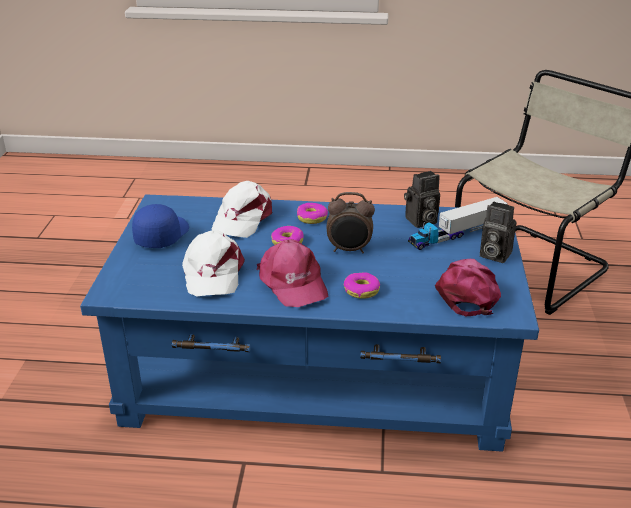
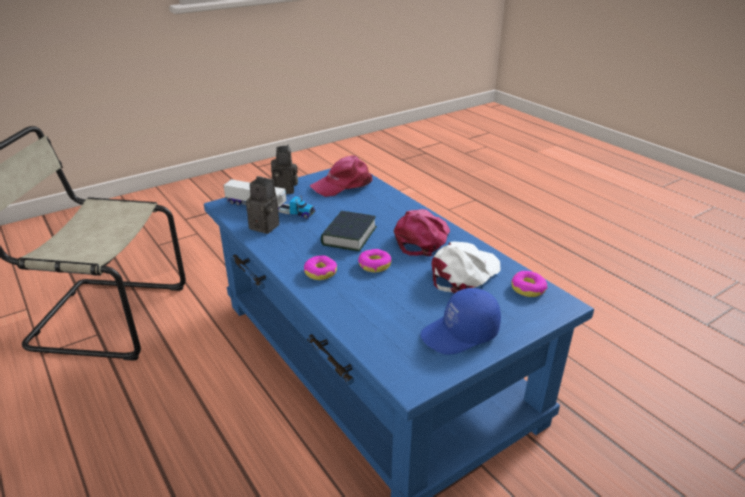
camera: 130 degrees left, 0 degrees up
white cap [212,181,272,238] -> none
alarm clock [327,192,375,253] -> book [321,211,377,251]
donut [344,272,380,299] -> donut moved to [511,271,547,297]

